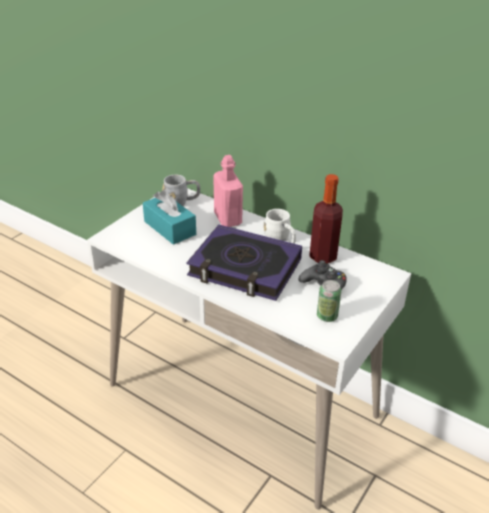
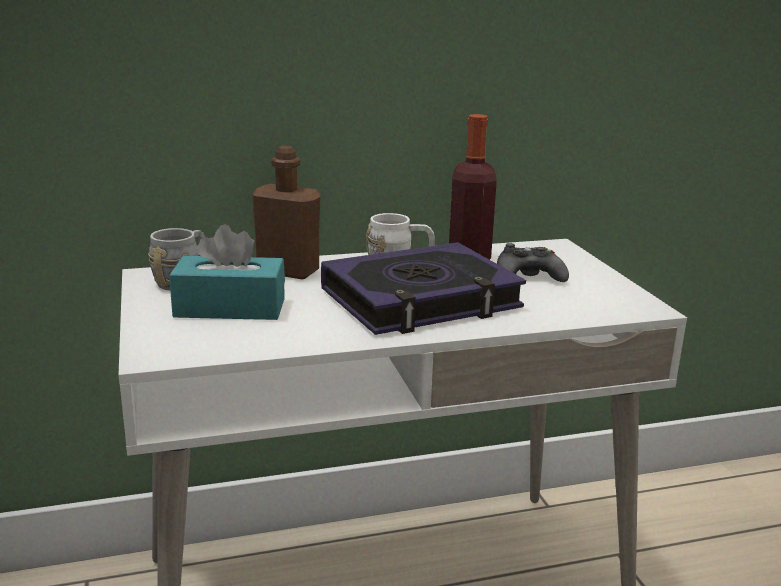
camera: 50 degrees left, 15 degrees down
pink bottle [213,155,243,227] -> brown bottle [252,146,321,279]
can [317,280,341,322] -> none

